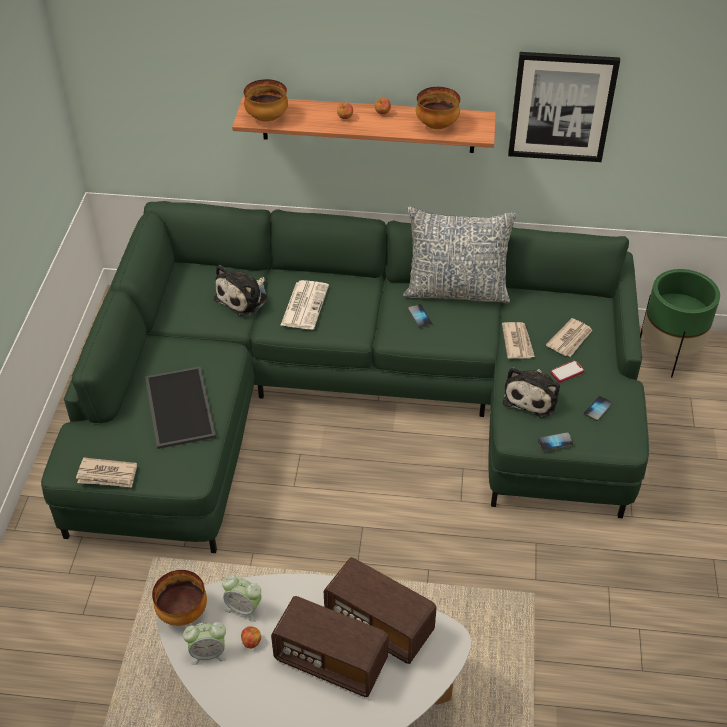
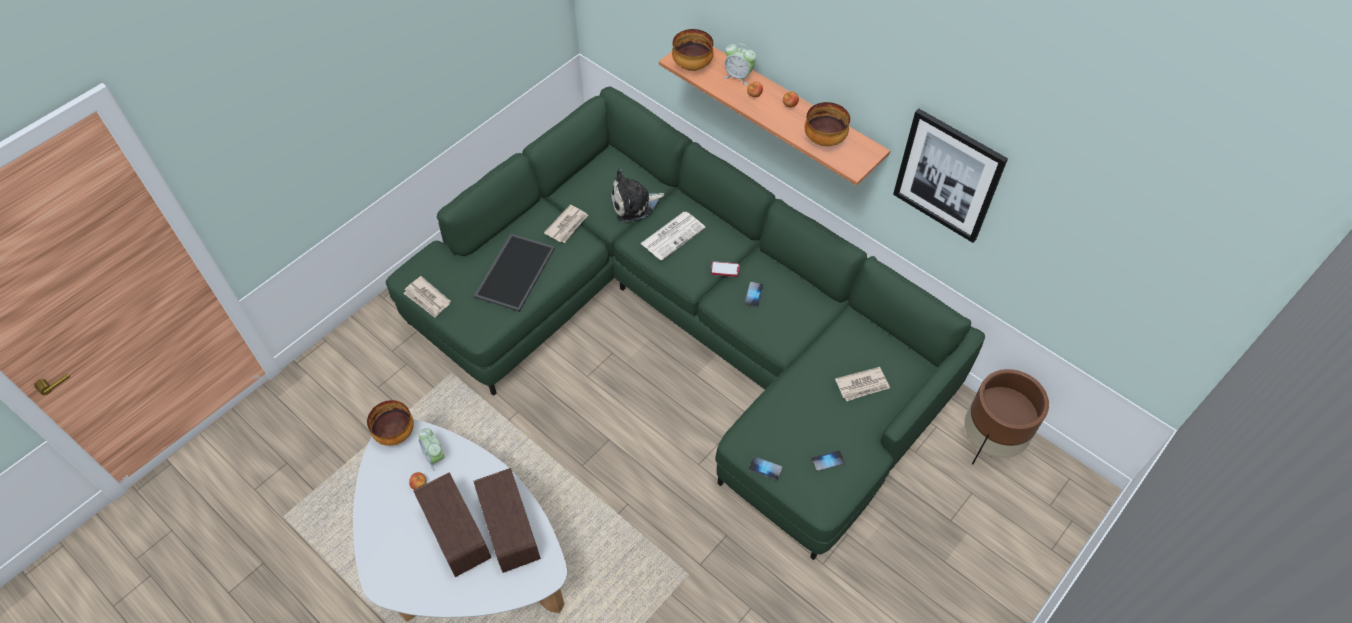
camera: 35 degrees right, 10 degrees up
alarm clock [183,622,227,665] -> alarm clock moved to [724,43,756,85]
pillow [403,206,517,303] -> none
newspaper [502,322,535,359] -> newspaper moved to [544,205,588,243]
plush toy [503,367,560,418] -> none
phone [550,361,584,383] -> phone moved to [711,261,739,277]
green planter [640,269,720,377] -> brown planter [965,369,1049,465]

